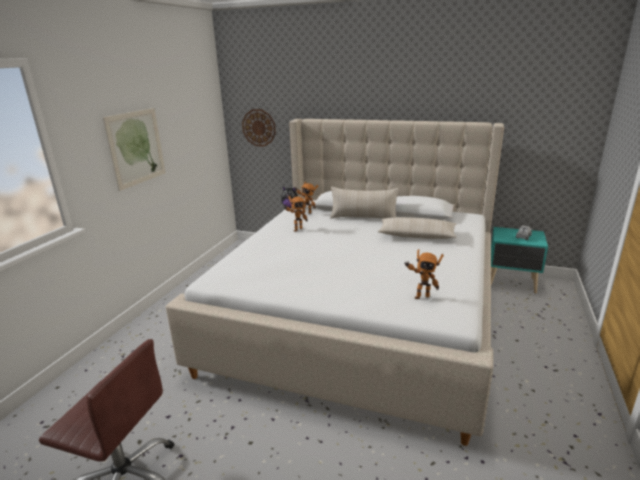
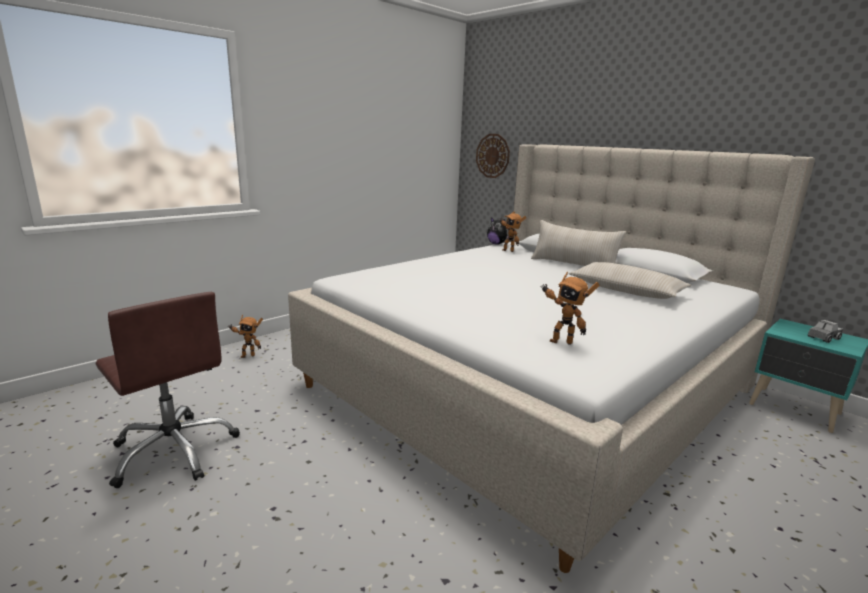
camera: 25 degrees right, 5 degrees down
picture [103,108,166,191] -> none
toy robot [284,195,308,232] -> toy robot moved to [229,314,263,358]

